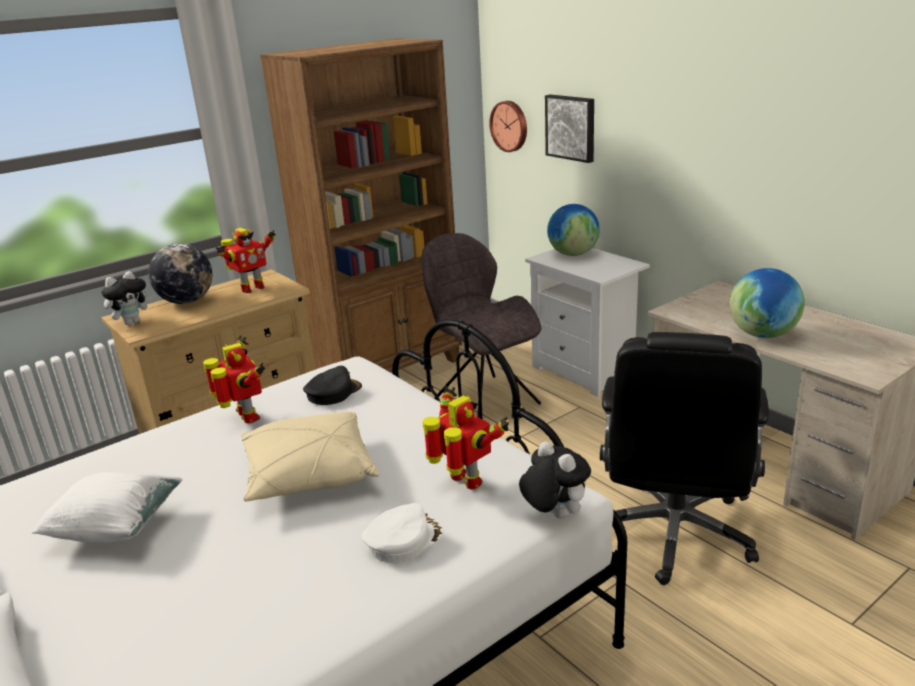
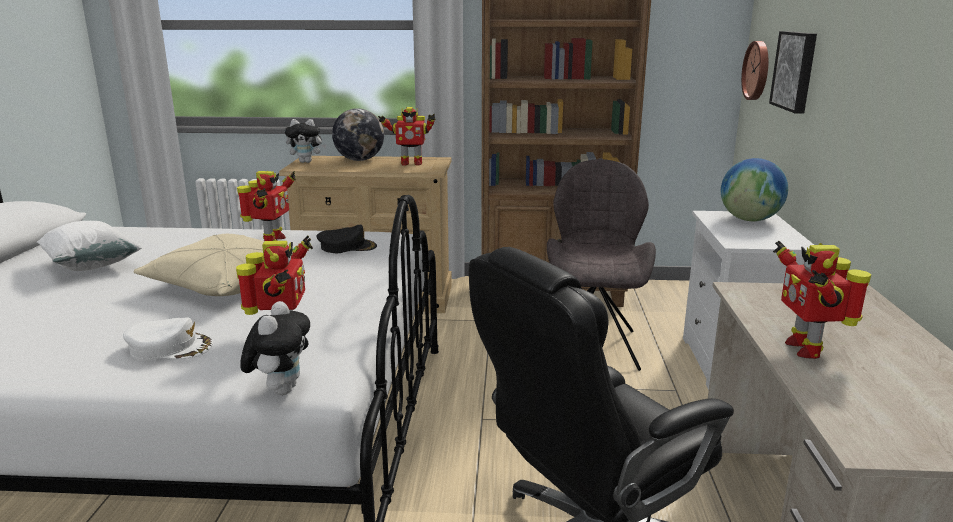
camera: 40 degrees right, 5 degrees down
globe [730,268,805,338] -> toy robot [773,241,871,359]

